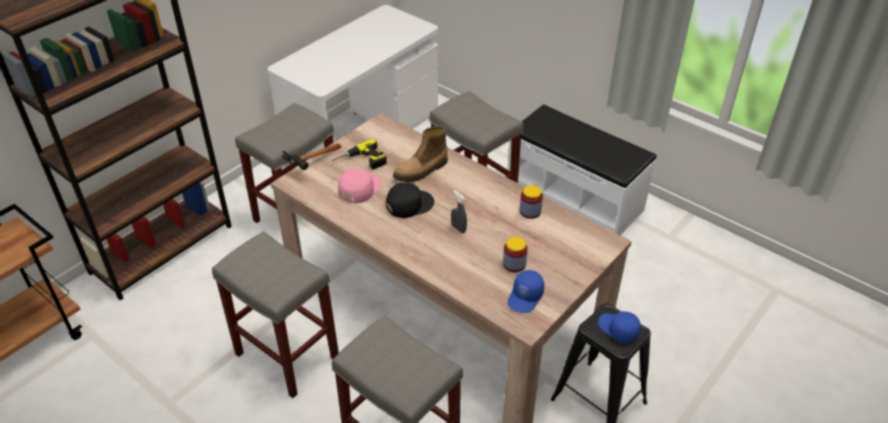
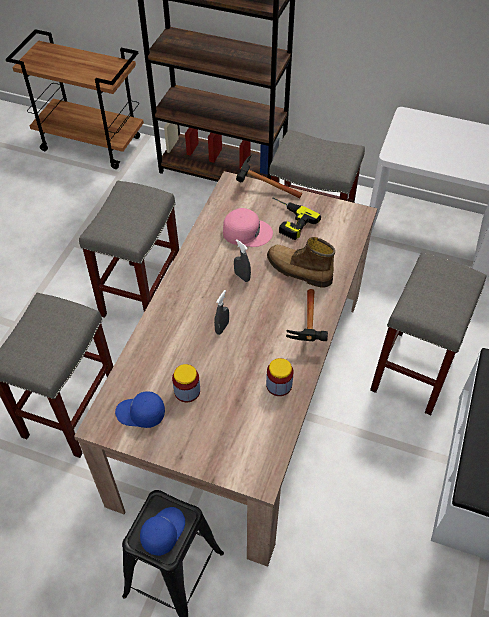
camera: 70 degrees right, 10 degrees up
black cap [386,182,434,218] -> grey spray bottle [234,239,251,282]
none -> hammer [286,289,328,341]

